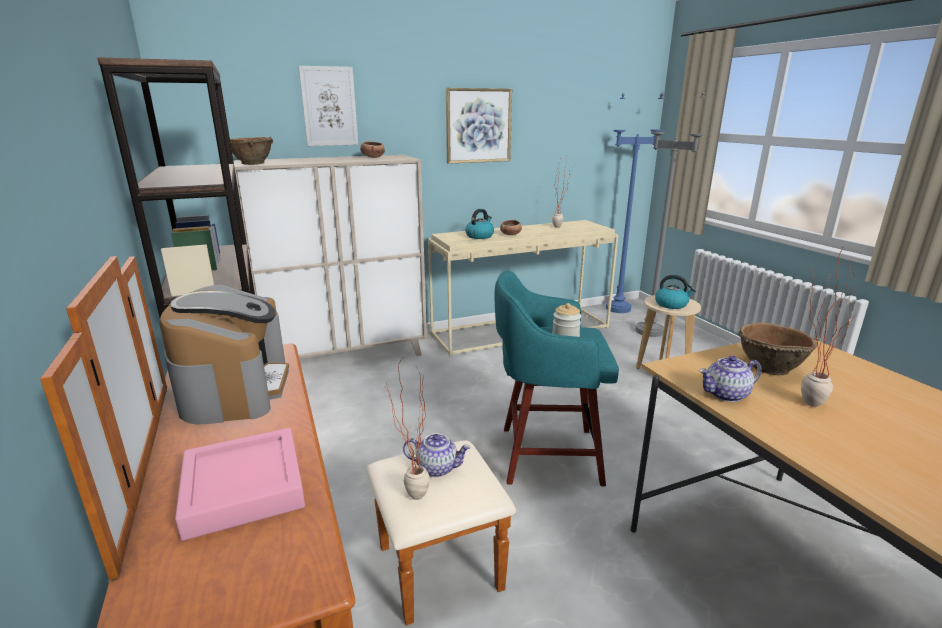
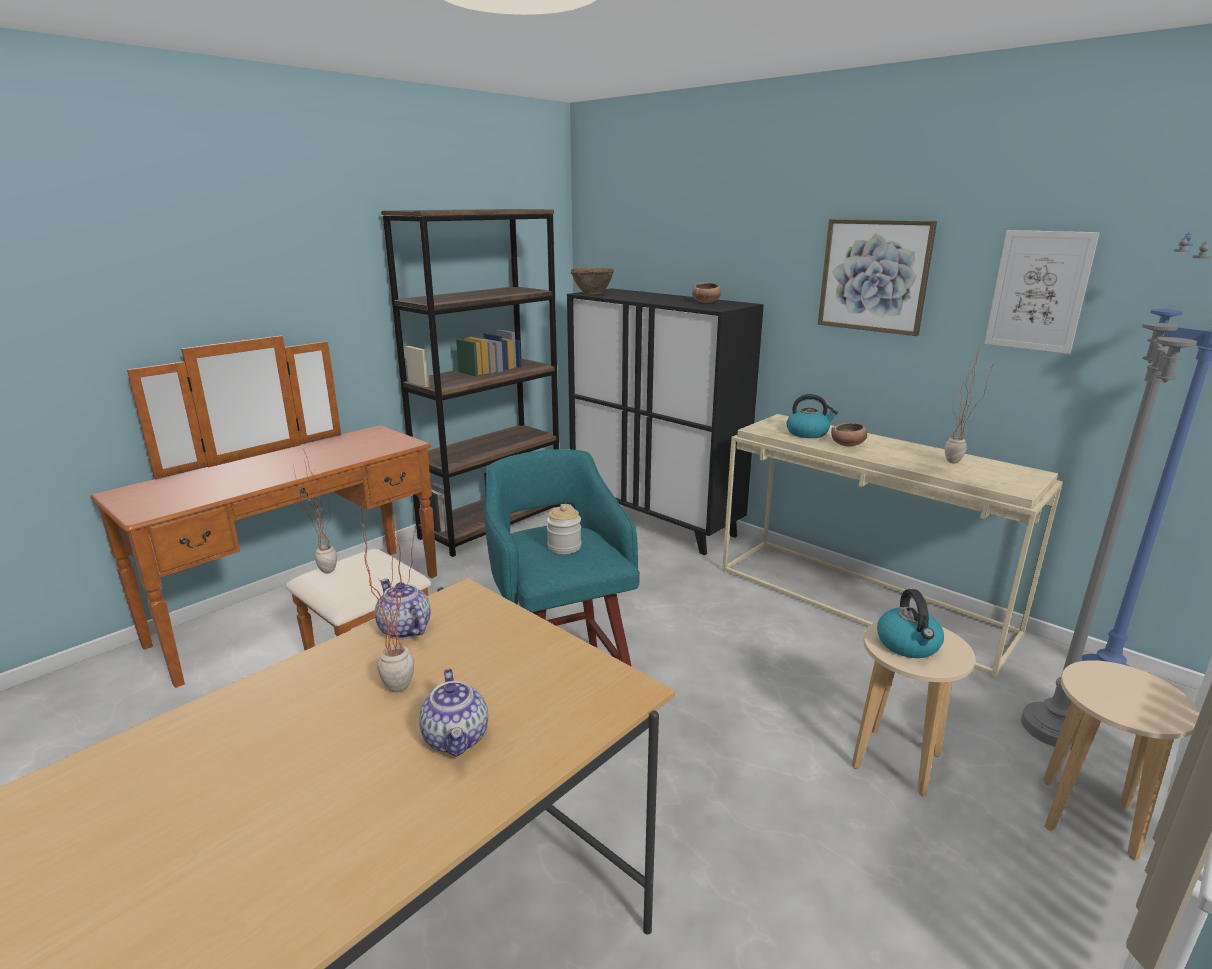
camera: 65 degrees right, 0 degrees up
coffee machine [159,284,289,424] -> none
pink tray [175,428,305,541] -> none
beige cabinet [233,155,427,359] -> black cabinet [567,288,764,555]
picture [299,66,358,146] -> picture moved to [984,230,1100,354]
teapot [403,434,471,477] -> teapot moved to [419,669,488,757]
brown bowl [738,322,817,375] -> none
none -> beige stool [1043,660,1200,860]

